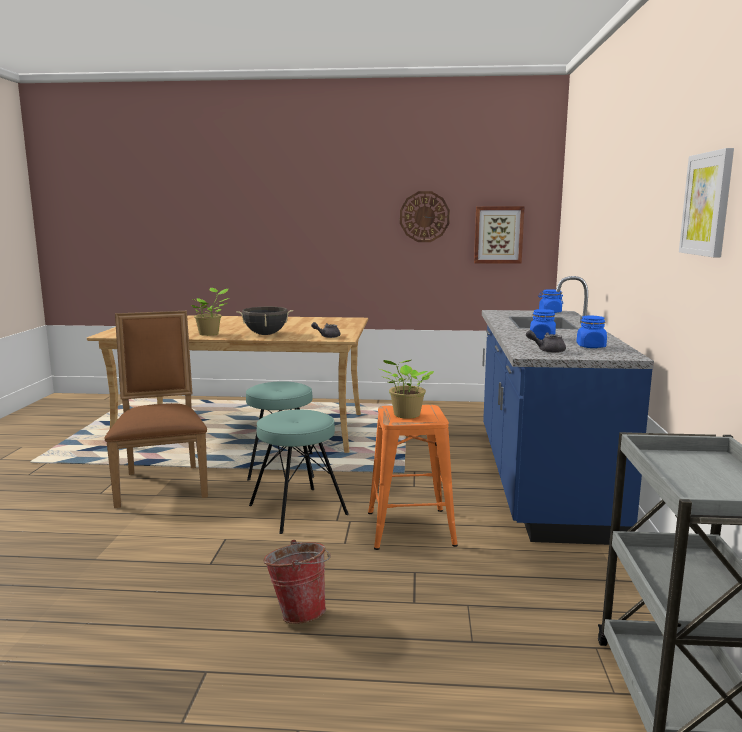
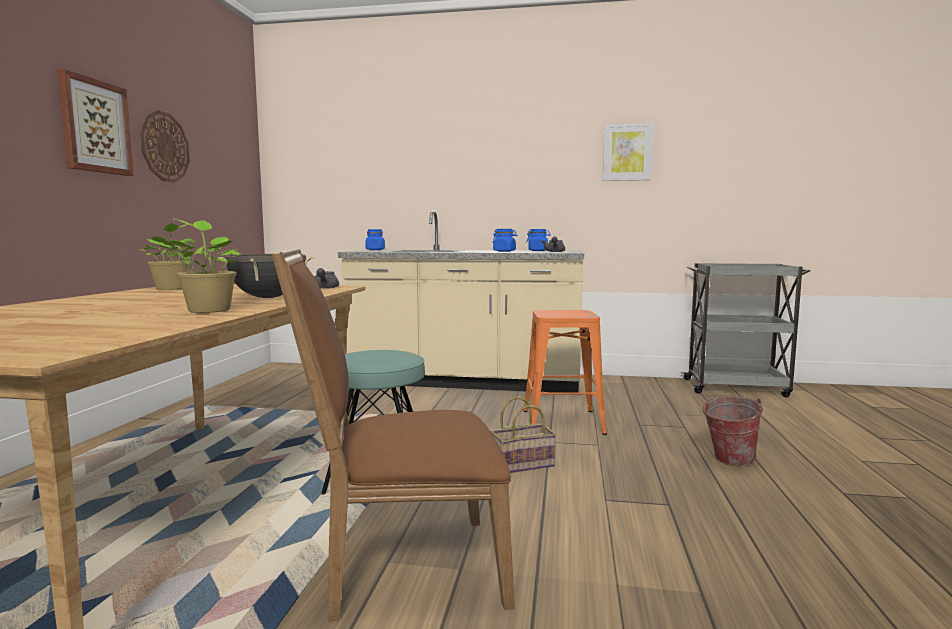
camera: 85 degrees left, 5 degrees down
turquoise stool [249,410,349,534] -> basket [490,397,557,473]
potted plant [380,360,434,419] -> potted plant moved to [140,223,197,290]
picture [474,206,525,264] -> picture moved to [57,69,134,176]
blue counter [482,276,654,545] -> beige counter [338,211,584,392]

